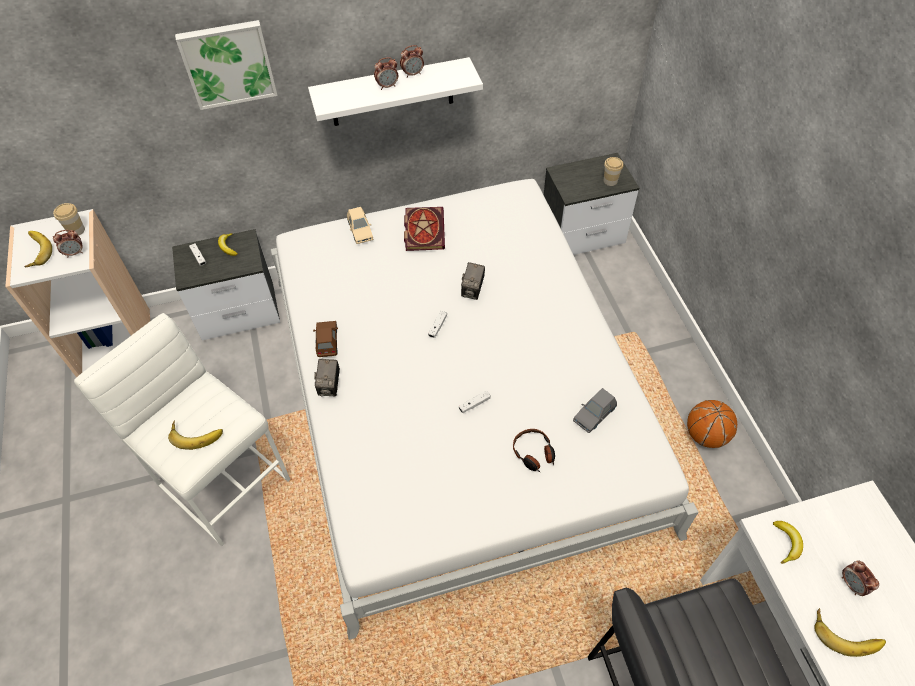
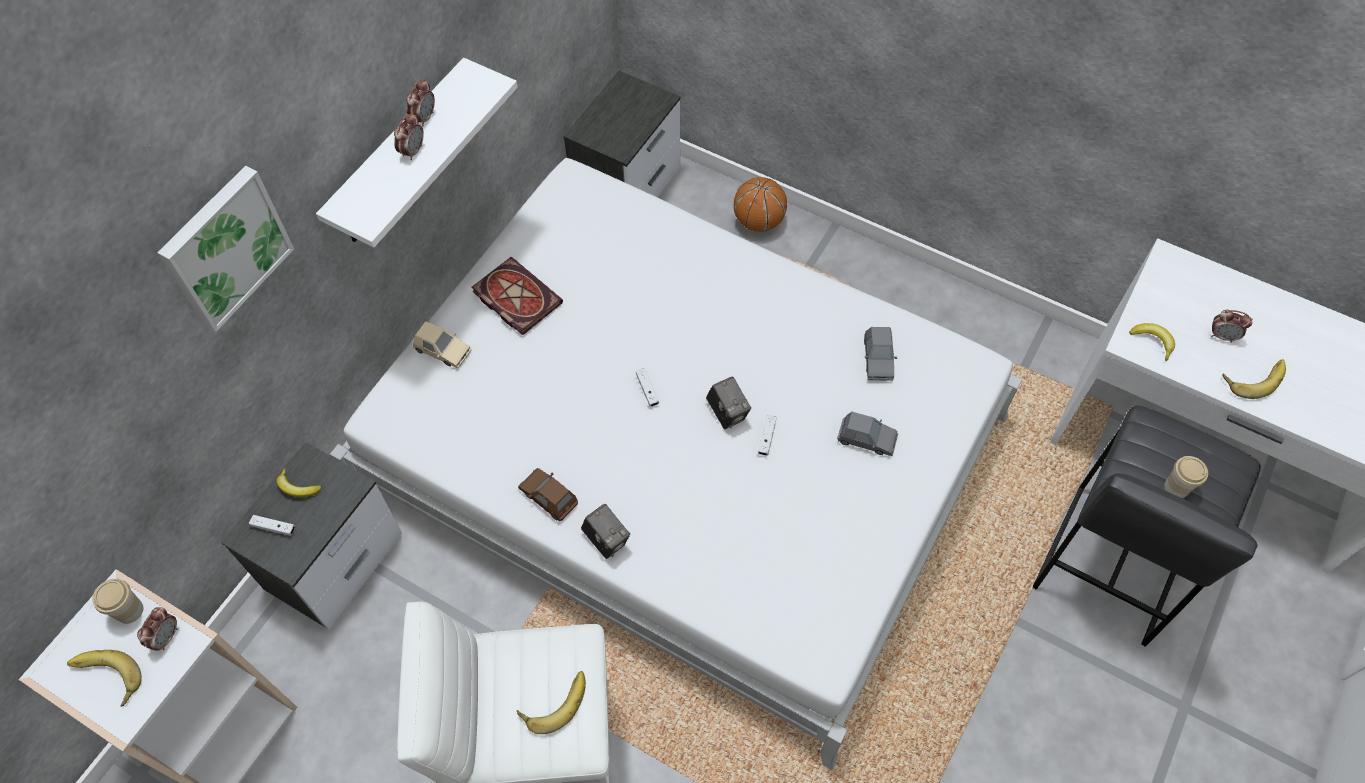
camera: 45 degrees left, 5 degrees up
camera [461,262,485,300] -> camera moved to [706,376,751,429]
headphones [513,429,555,473] -> grey toy car [837,412,898,456]
cup [604,157,623,186] -> cup moved to [1164,456,1208,498]
basketball [687,400,737,448] -> basketball moved to [734,177,787,232]

